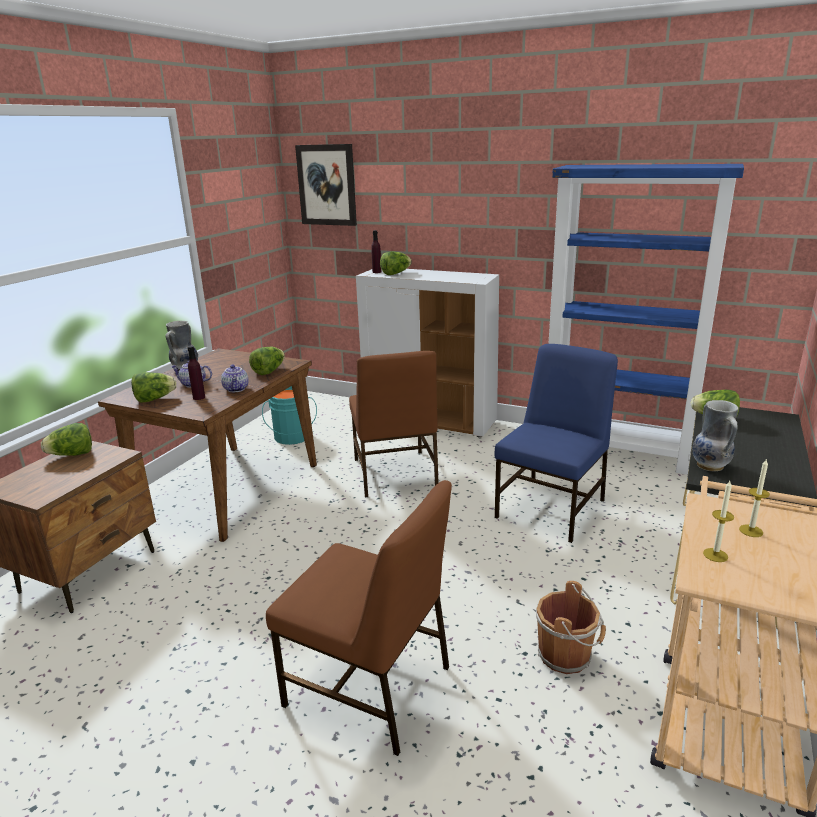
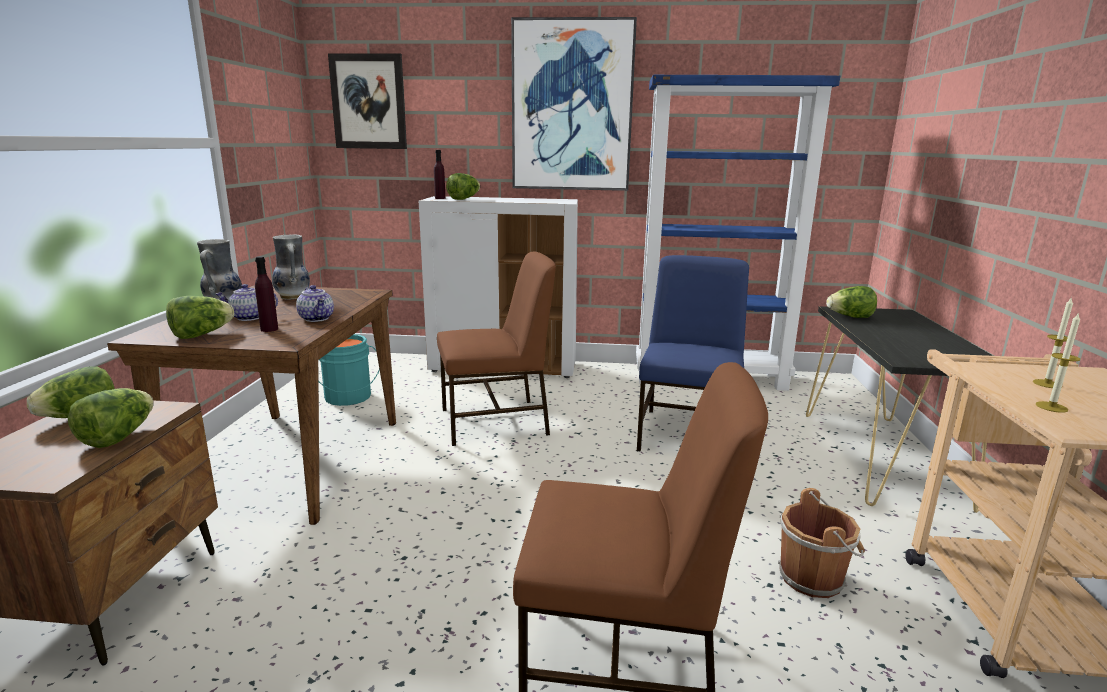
camera: 20 degrees left, 5 degrees down
lettuce [249,347,285,375] -> lettuce moved to [68,388,153,448]
brown chair [349,351,439,498] -> brown chair turned 75 degrees counterclockwise [437,251,556,446]
vase [692,400,739,471] -> vase moved to [272,234,310,300]
none -> picture [511,17,637,191]

